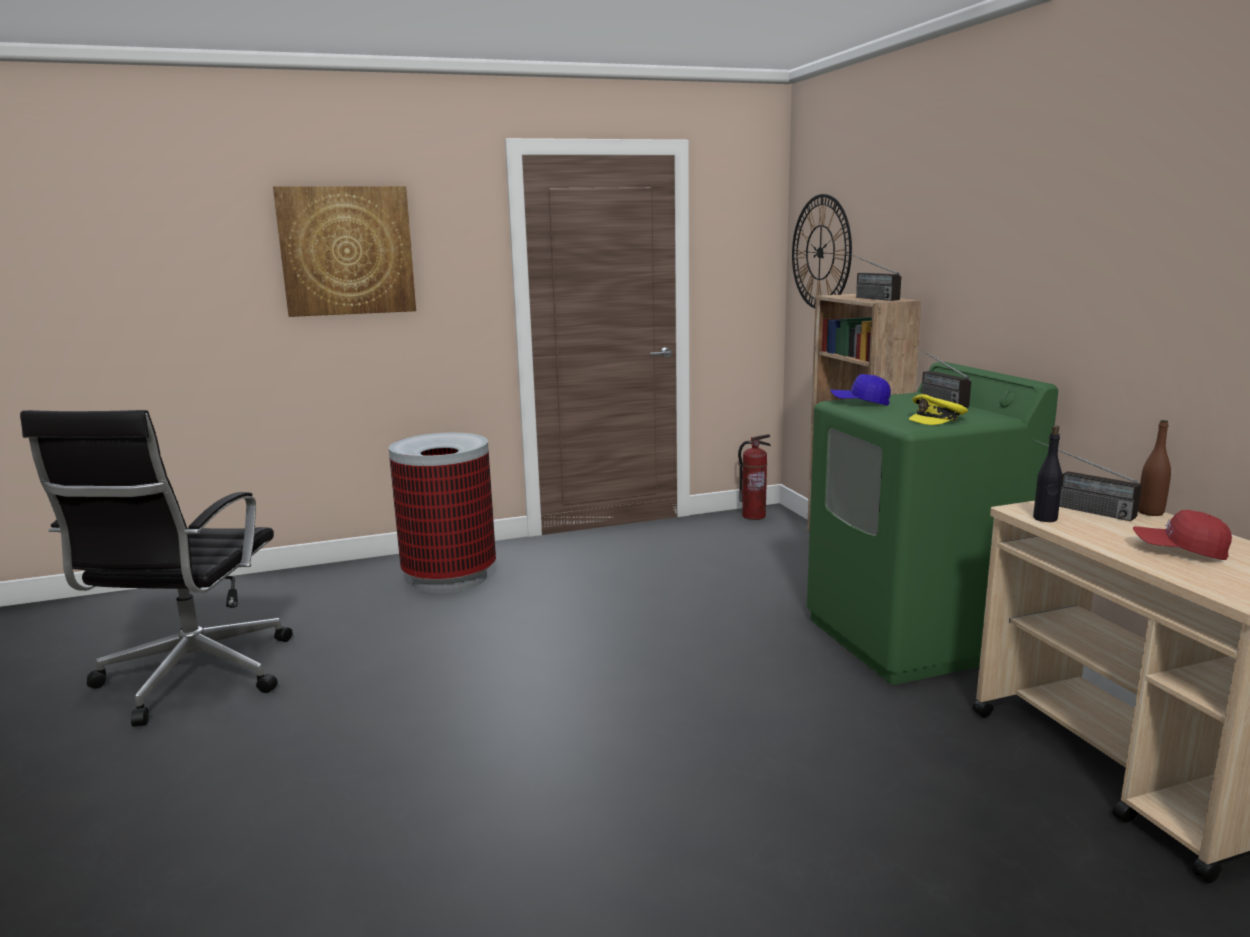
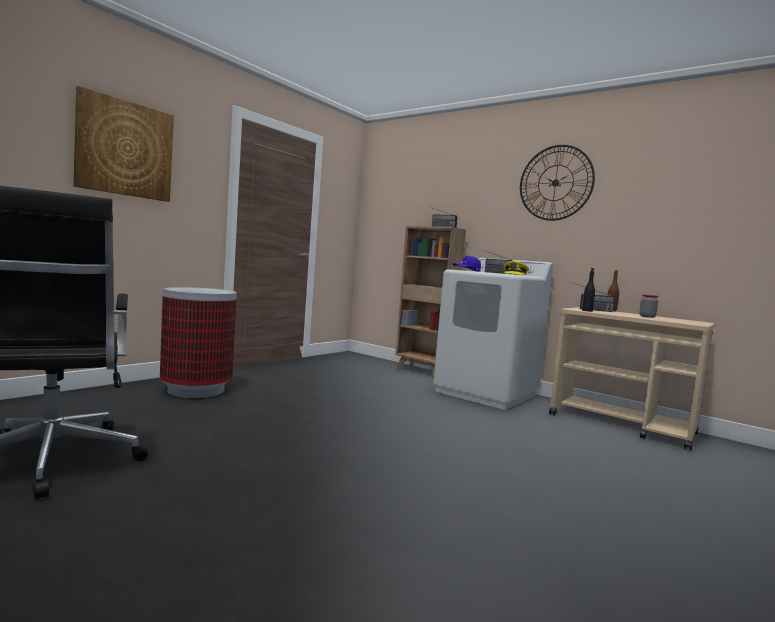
camera: 35 degrees left, 10 degrees down
fire extinguisher [738,434,771,520] -> none
wall clock [792,194,852,309] -> wall clock moved to [520,145,595,221]
green washing machine [807,362,1058,685] -> white washing machine [433,258,553,410]
red cap [1133,510,1232,560] -> jar [639,294,658,318]

